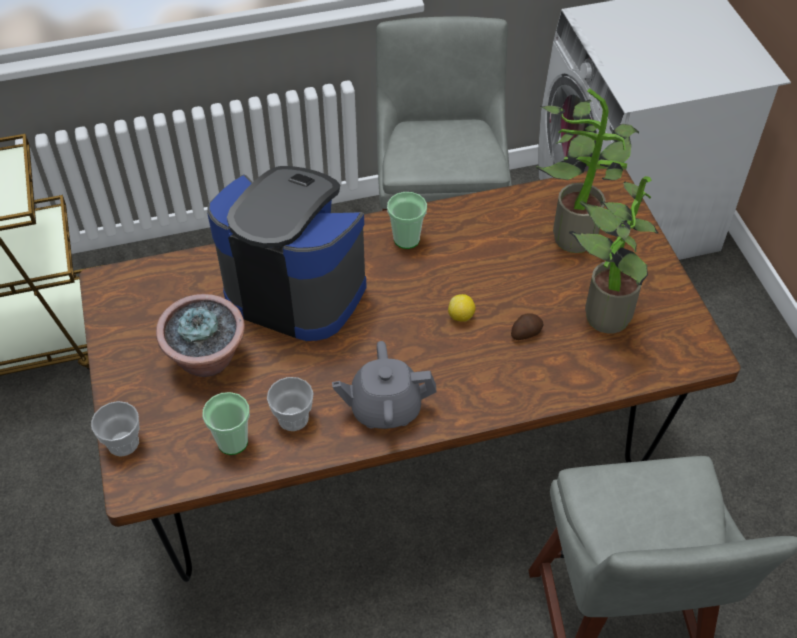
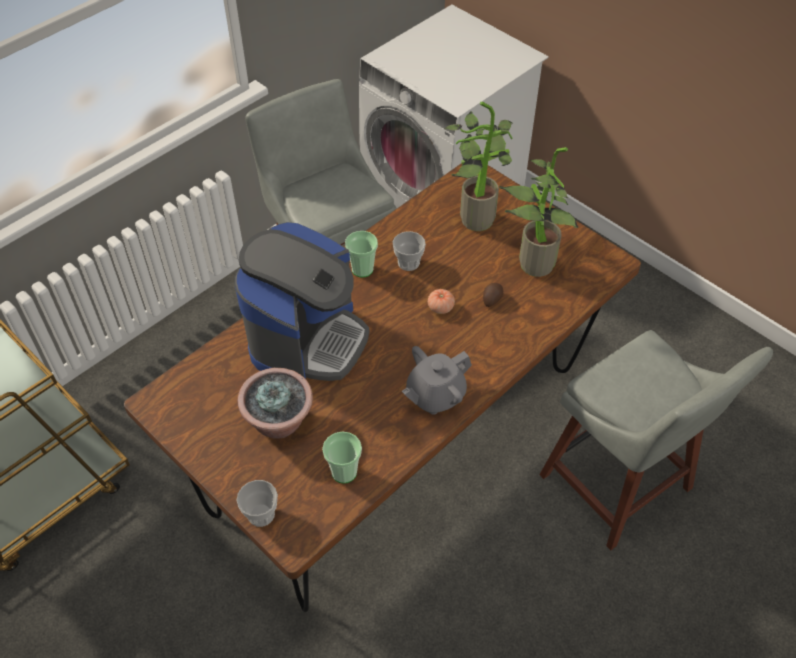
camera: 30 degrees left, 0 degrees up
coffee machine [207,166,367,341] -> coffee machine turned 120 degrees clockwise [234,222,369,381]
cup [267,377,314,431] -> cup moved to [393,231,426,271]
lemon [448,294,476,322] -> tomato [428,289,455,314]

